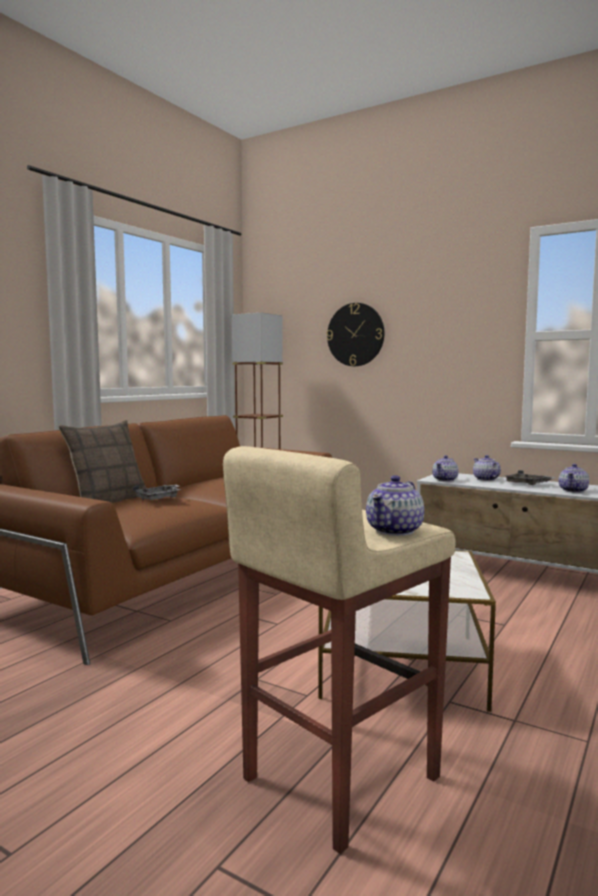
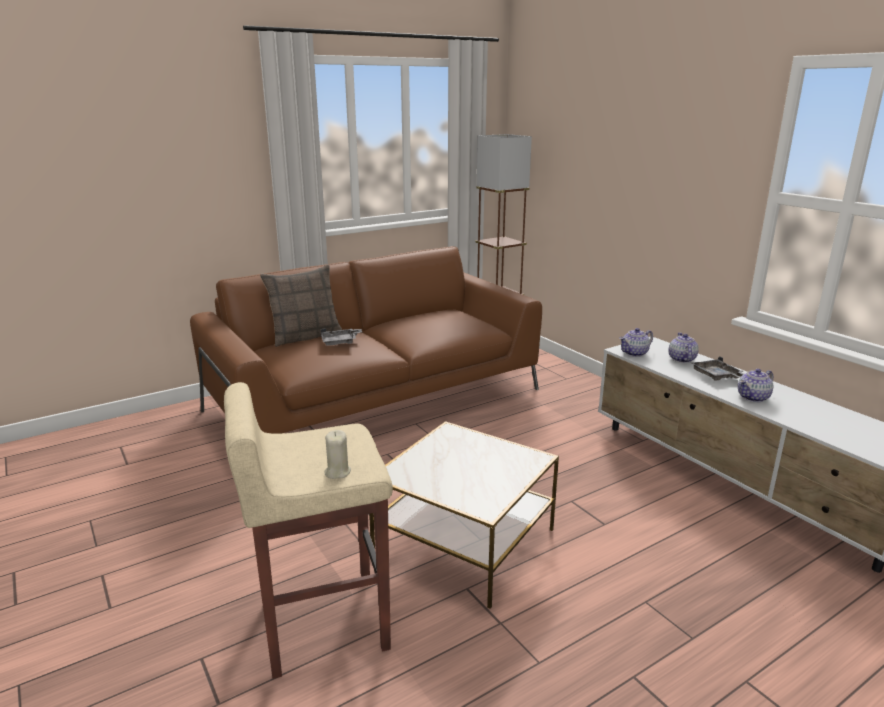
camera: 25 degrees right, 15 degrees up
wall clock [327,303,384,366] -> none
teapot [366,475,424,536] -> beige candle [325,430,351,479]

